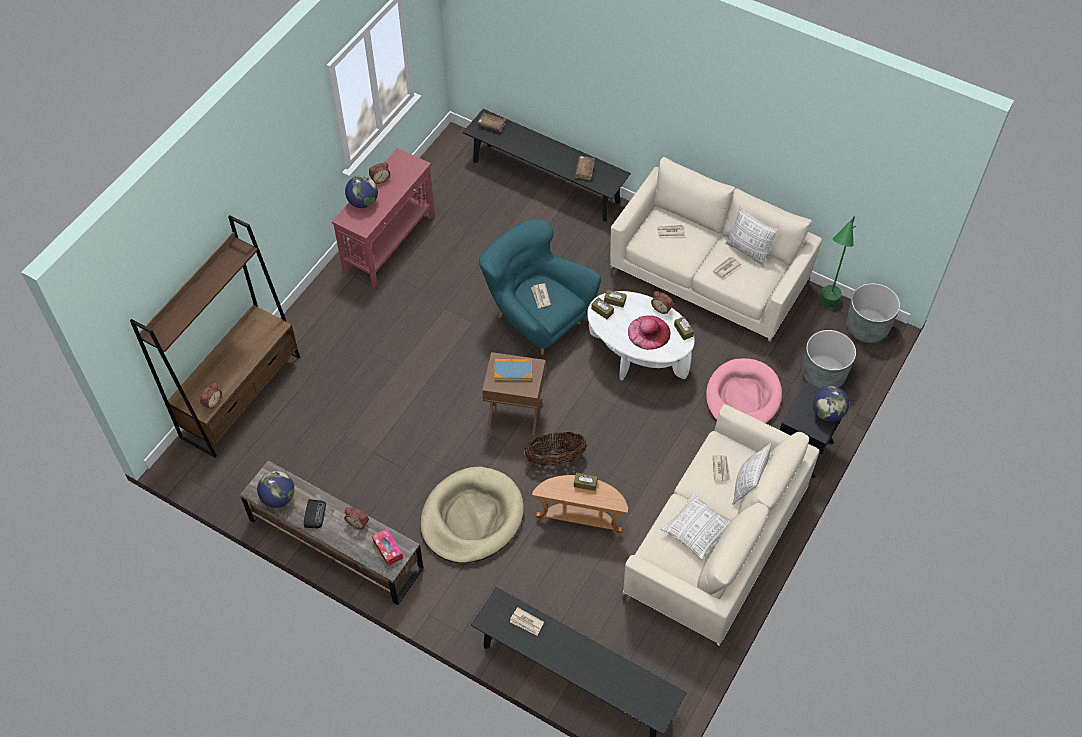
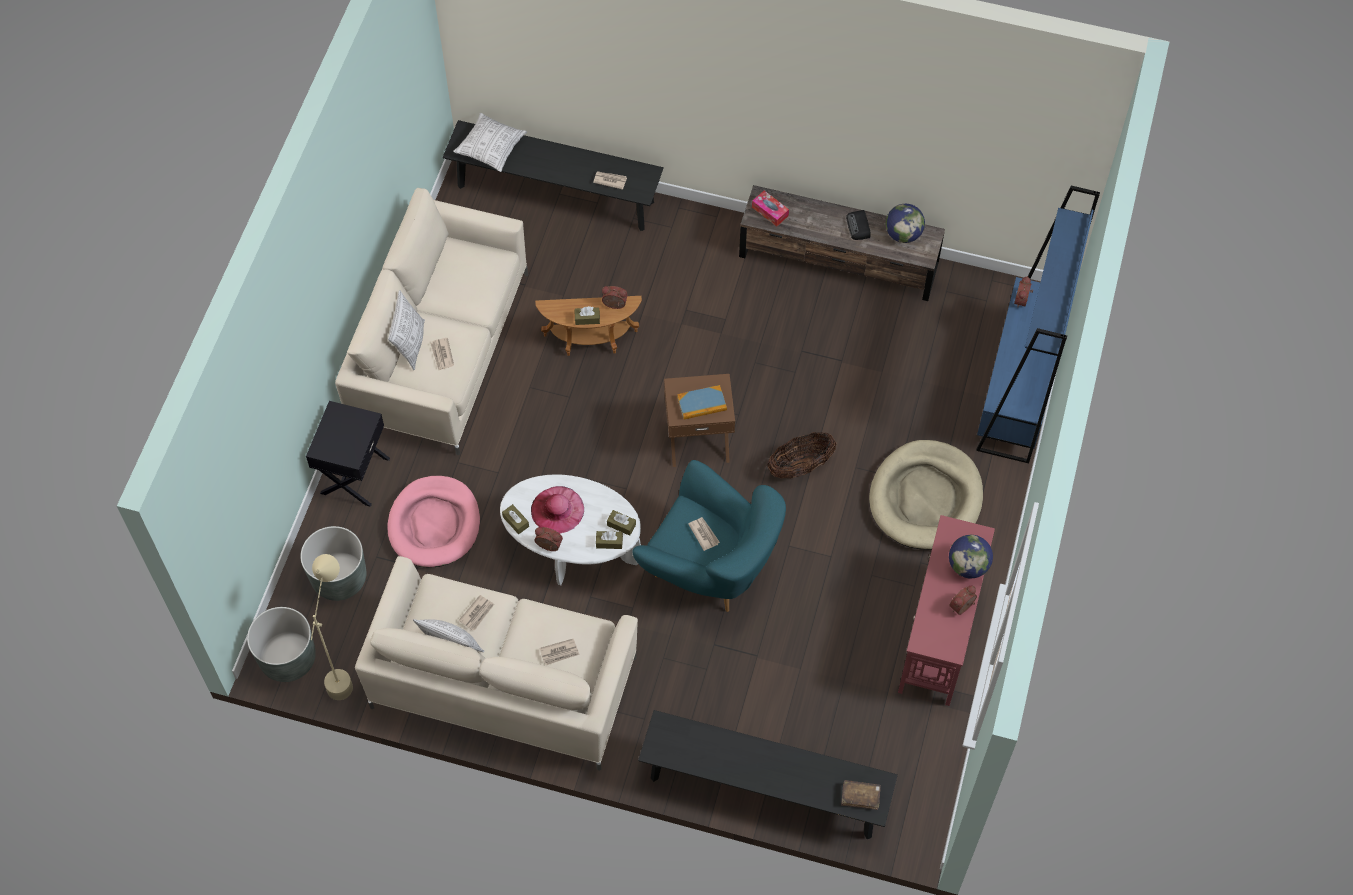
camera: 165 degrees right, 5 degrees up
brown bookcase [130,215,300,458] -> blue bookcase [976,185,1100,463]
alarm clock [344,507,369,530] -> alarm clock moved to [602,286,628,309]
beige dog bed [420,466,524,563] -> beige dog bed moved to [869,440,983,550]
basket [524,432,587,466] -> basket moved to [767,432,836,478]
brown book [575,156,595,181] -> none
pillow [660,493,730,560] -> pillow moved to [453,113,527,172]
globe [813,386,849,422] -> none
green floor lamp [820,216,856,308] -> beige floor lamp [311,554,353,700]

